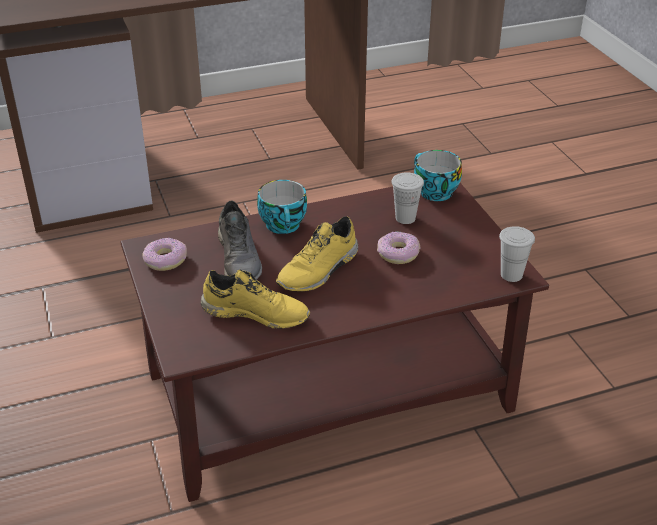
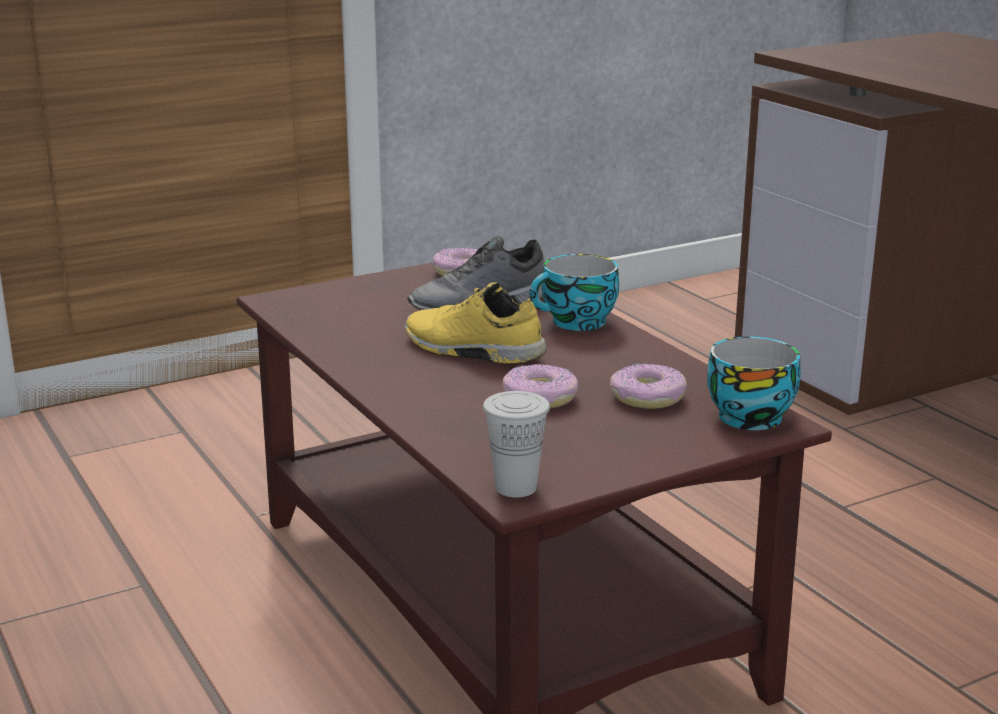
camera: 80 degrees right, 15 degrees down
yellow shoe [201,269,310,329] -> none
white cup [391,172,424,224] -> donut [610,363,687,409]

